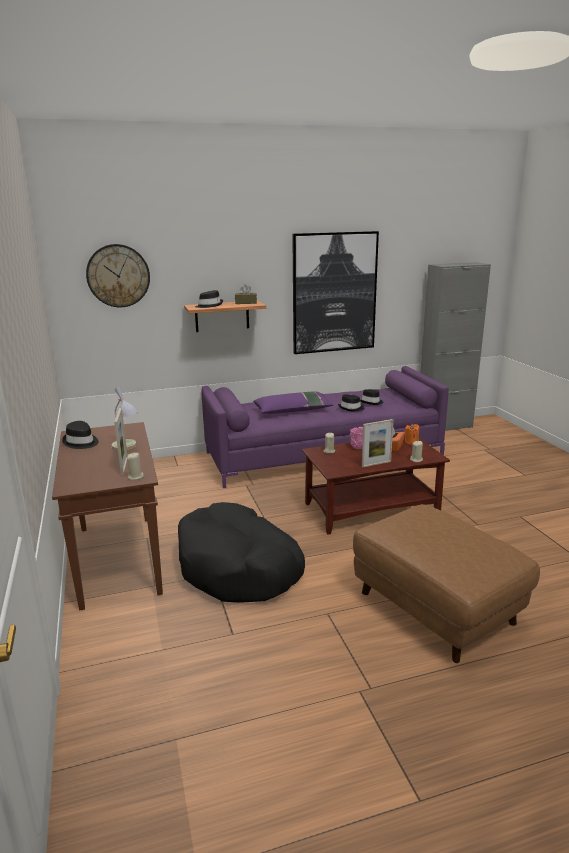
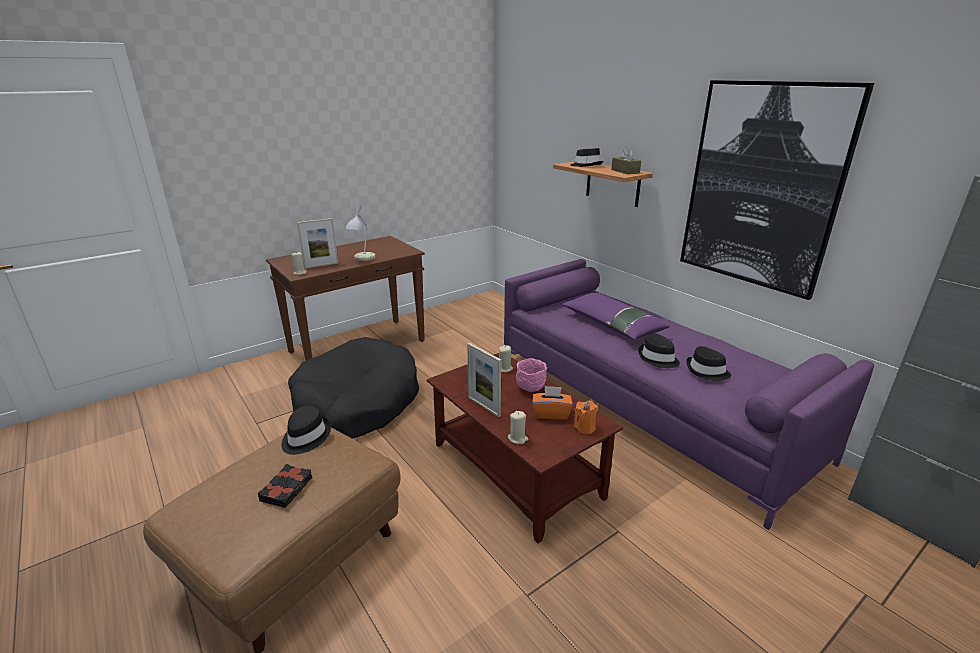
camera: 70 degrees right, 5 degrees up
black hat [62,421,99,449] -> black hat moved to [281,406,331,455]
wall clock [86,244,150,307] -> none
none -> black book [258,464,312,508]

